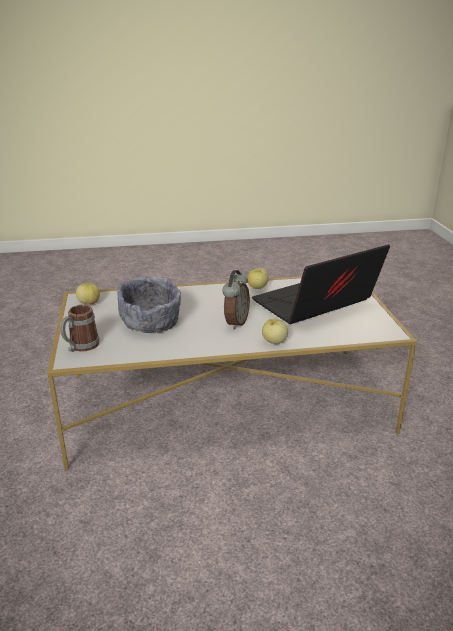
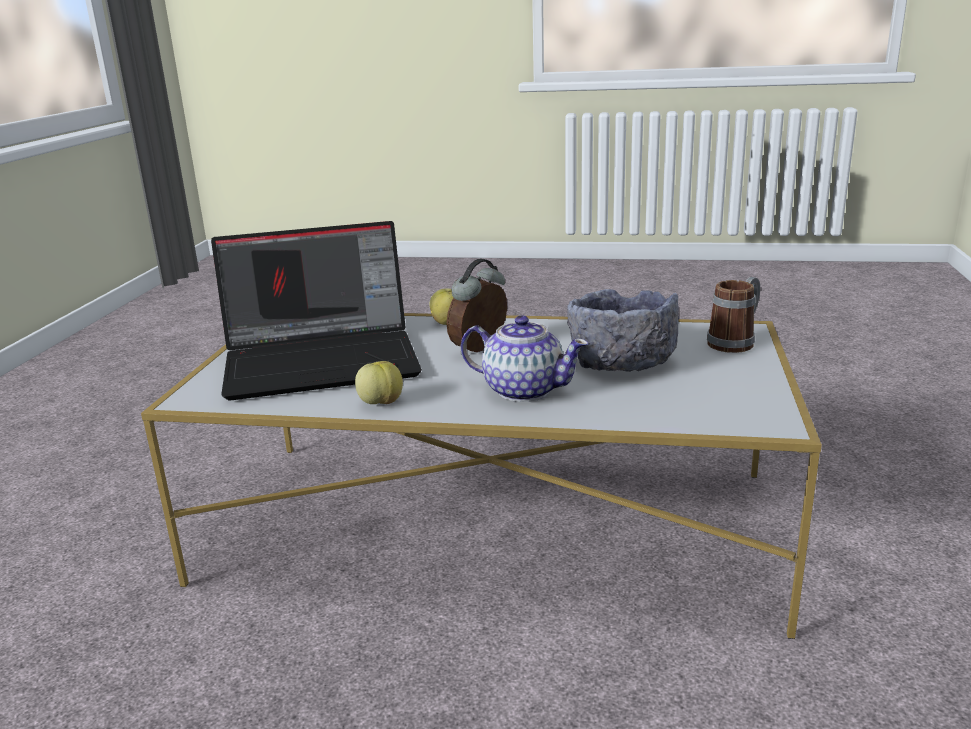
camera: 160 degrees left, 5 degrees down
apple [76,283,100,304] -> none
none -> teapot [461,316,589,402]

